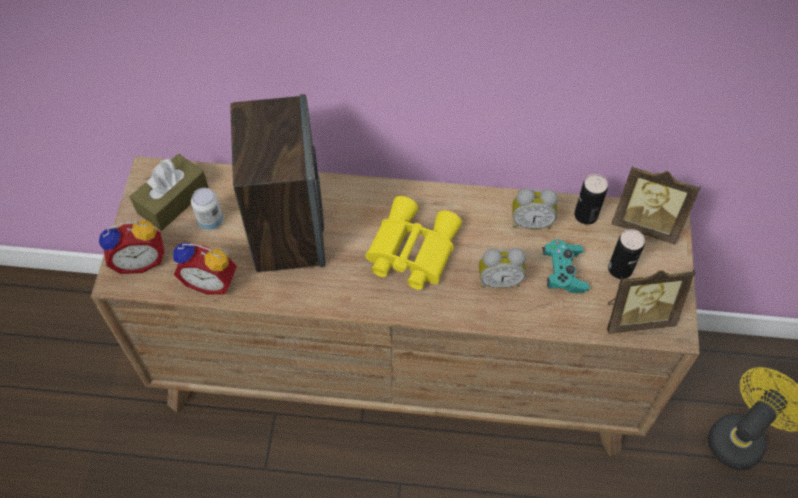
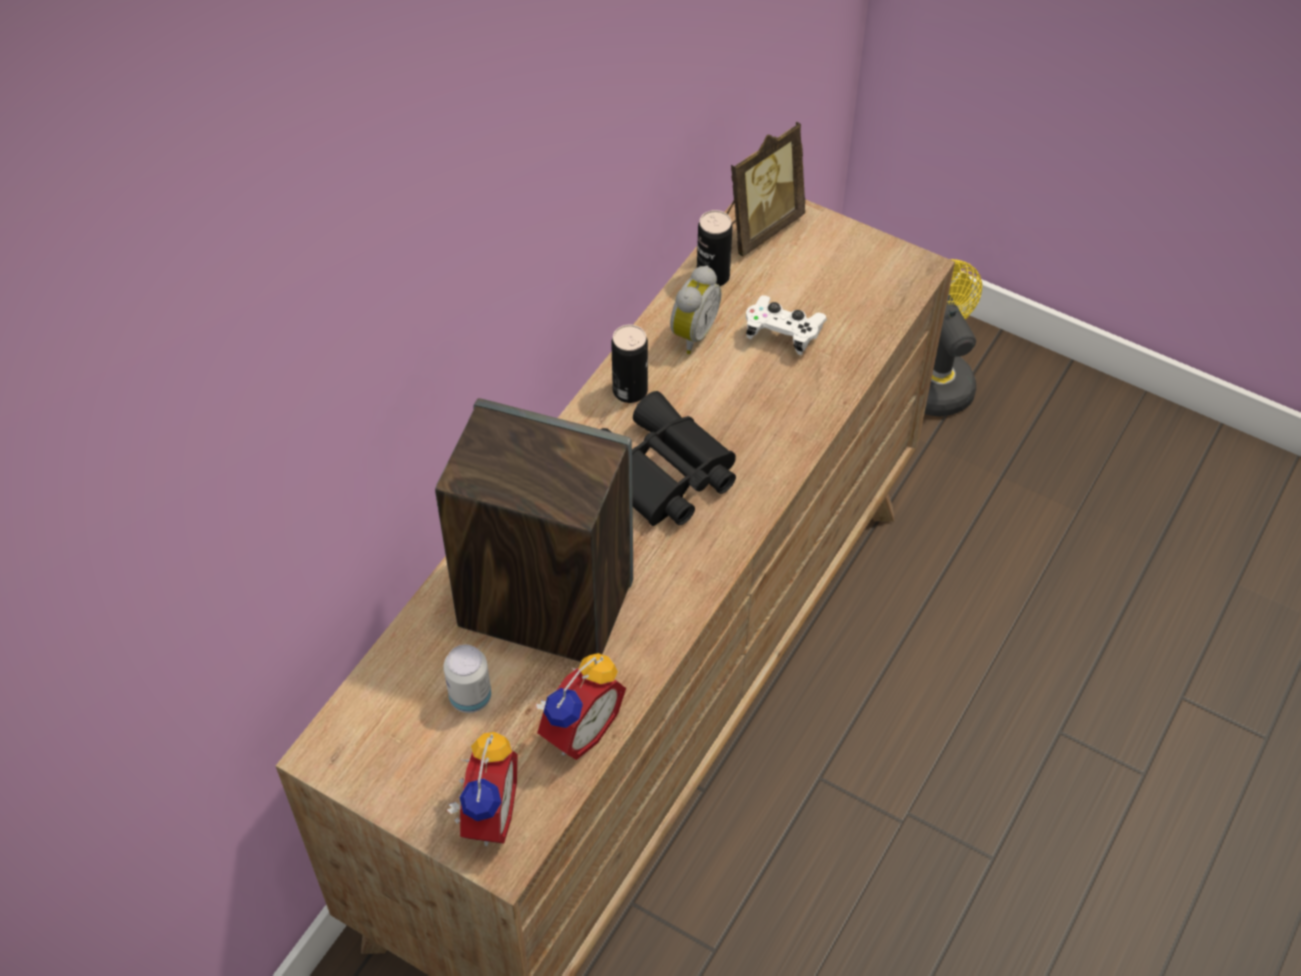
camera: 65 degrees left, 5 degrees down
brown tissue box [130,154,209,231] -> none
yellow binoculars [365,196,462,290] -> black binoculars [601,391,736,526]
alarm clock [479,248,526,288] -> none
turquoise game controller [542,239,589,293] -> white game controller [746,295,827,355]
picture frame [607,269,695,334] -> none
can [608,229,645,279] -> can moved to [611,325,648,403]

